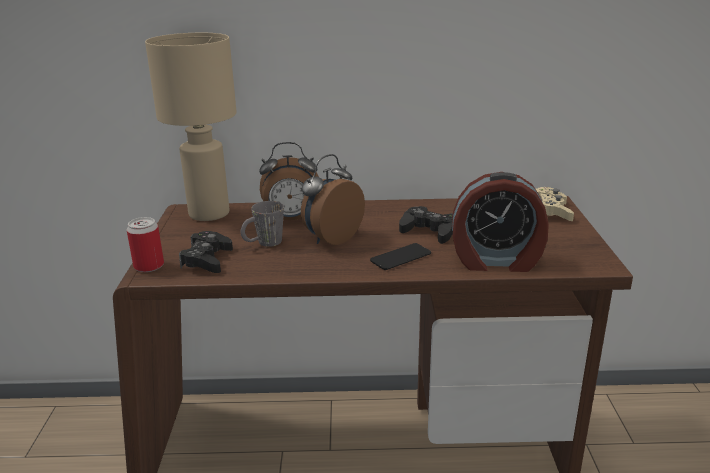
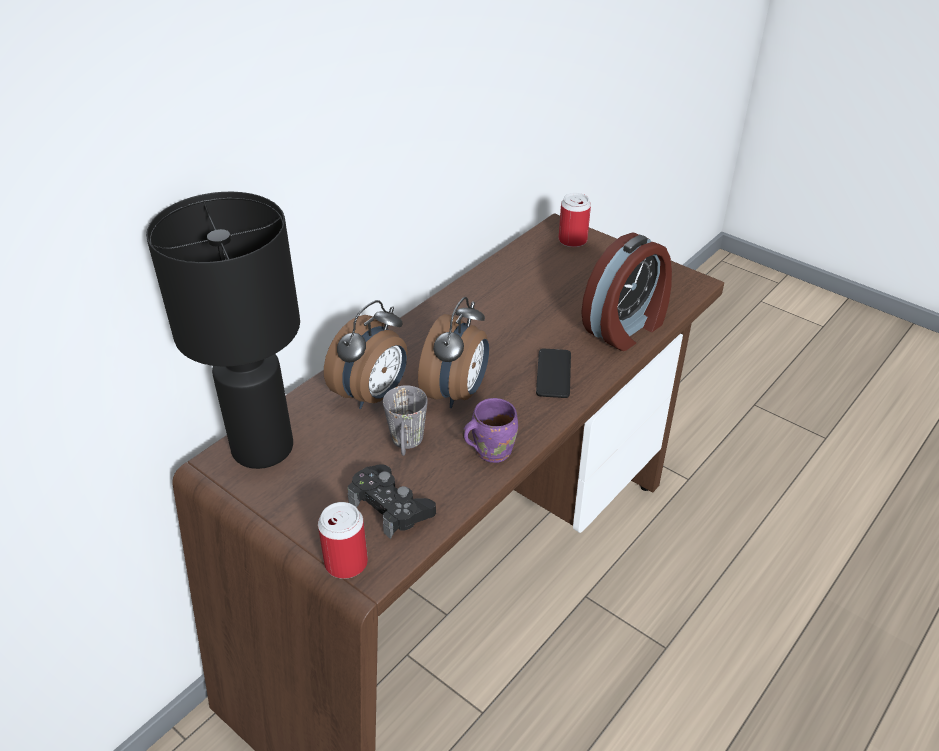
camera: 50 degrees left, 15 degrees up
beige table lamp [145,33,237,221] -> black table lamp [146,192,300,469]
alarm clock [301,154,365,245] -> alarm clock turned 150 degrees counterclockwise [418,297,489,408]
black game controller [399,206,453,244] -> none
beige game controller [536,187,574,221] -> can [558,193,591,247]
none -> purple mug [463,398,518,463]

